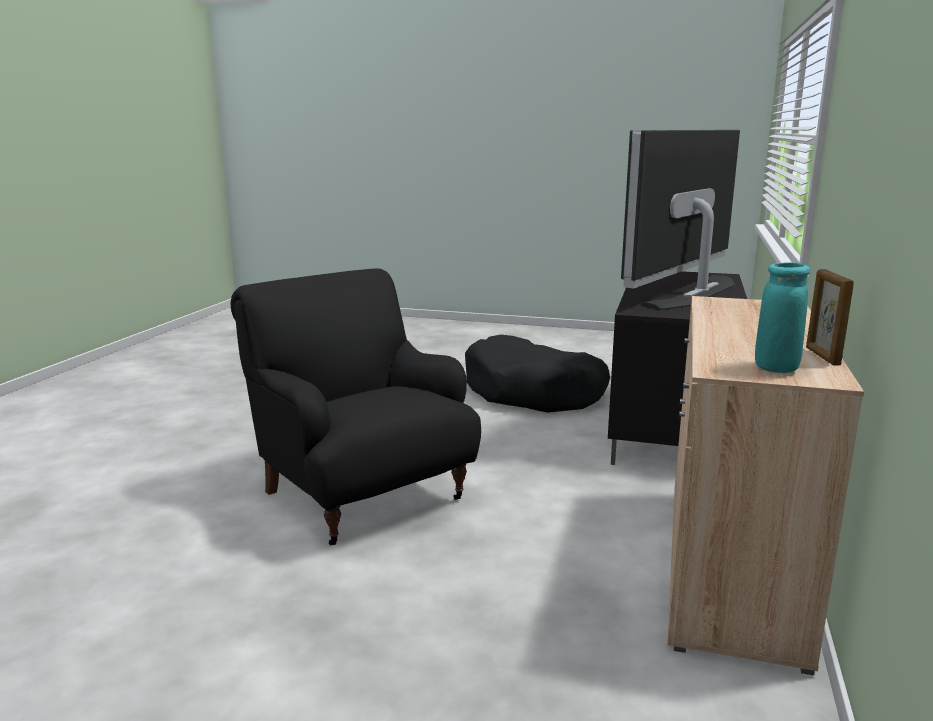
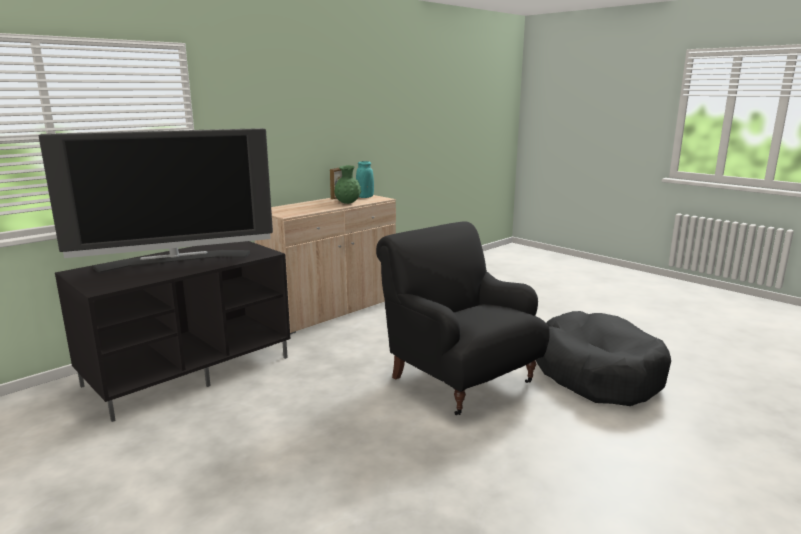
camera: 150 degrees left, 0 degrees up
black armchair [231,268,481,545] -> black armchair turned 150 degrees clockwise [376,221,550,415]
black dog bed [465,335,610,413] -> black dog bed moved to [536,311,671,406]
none -> green vase [334,165,361,204]

